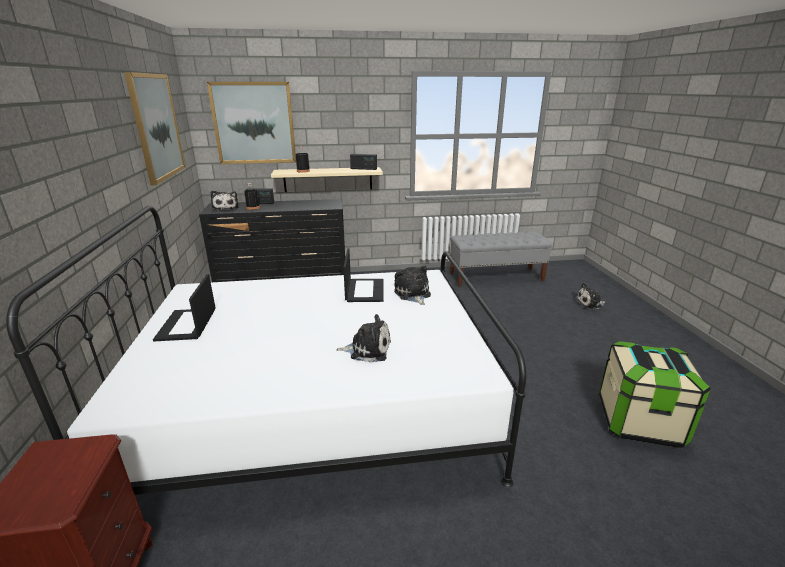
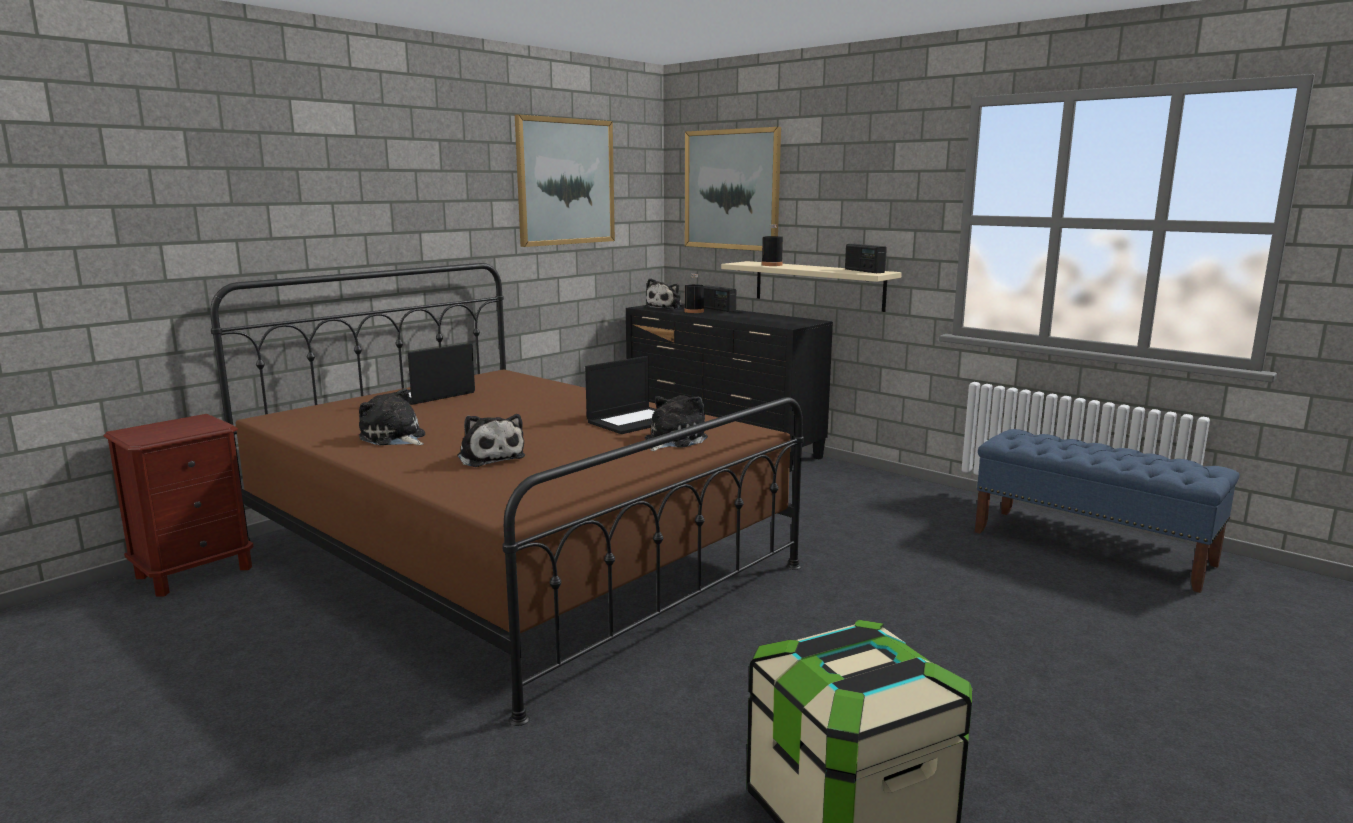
camera: 50 degrees right, 10 degrees down
white bed [6,206,526,495] -> brown bed [210,263,804,726]
grey bench [450,232,553,287] -> blue bench [975,429,1240,593]
plush toy [575,283,606,310] -> plush toy moved to [359,388,425,446]

